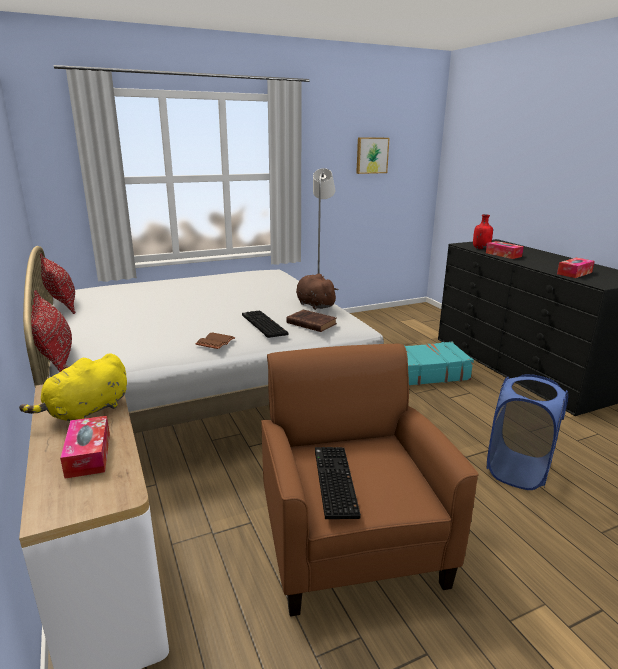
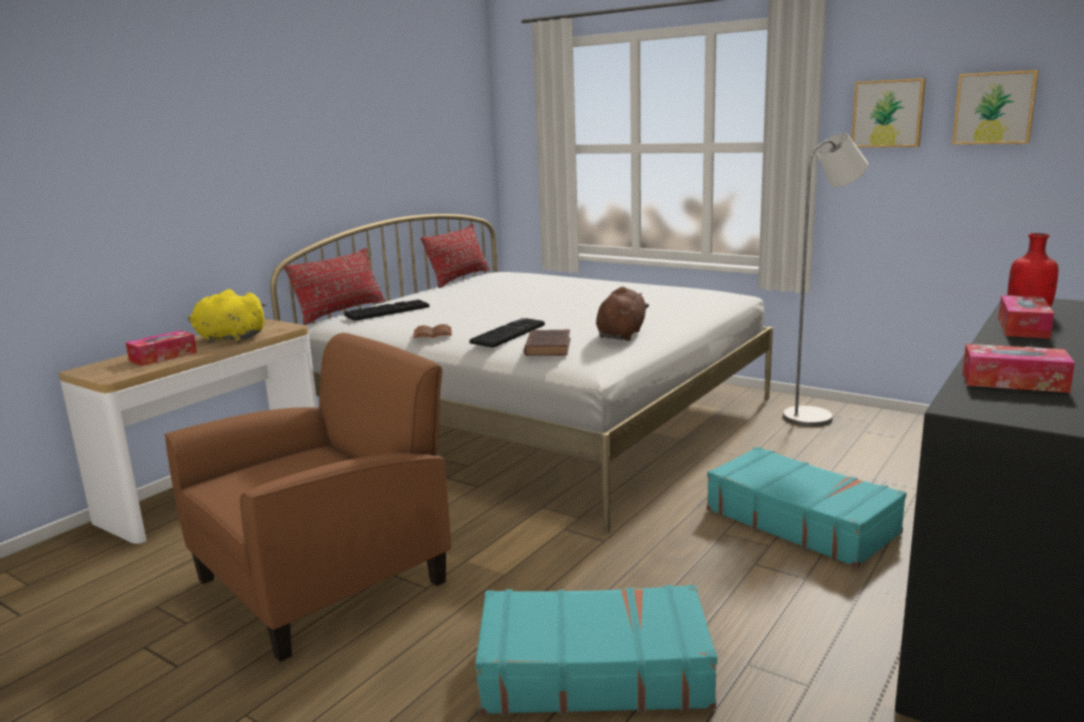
camera: 60 degrees right, 5 degrees down
keyboard [315,447,361,519] -> keyboard moved to [344,299,430,321]
blue laundry basket [487,374,568,490] -> turquoise suitcase [475,585,717,715]
none -> picture [852,78,926,147]

